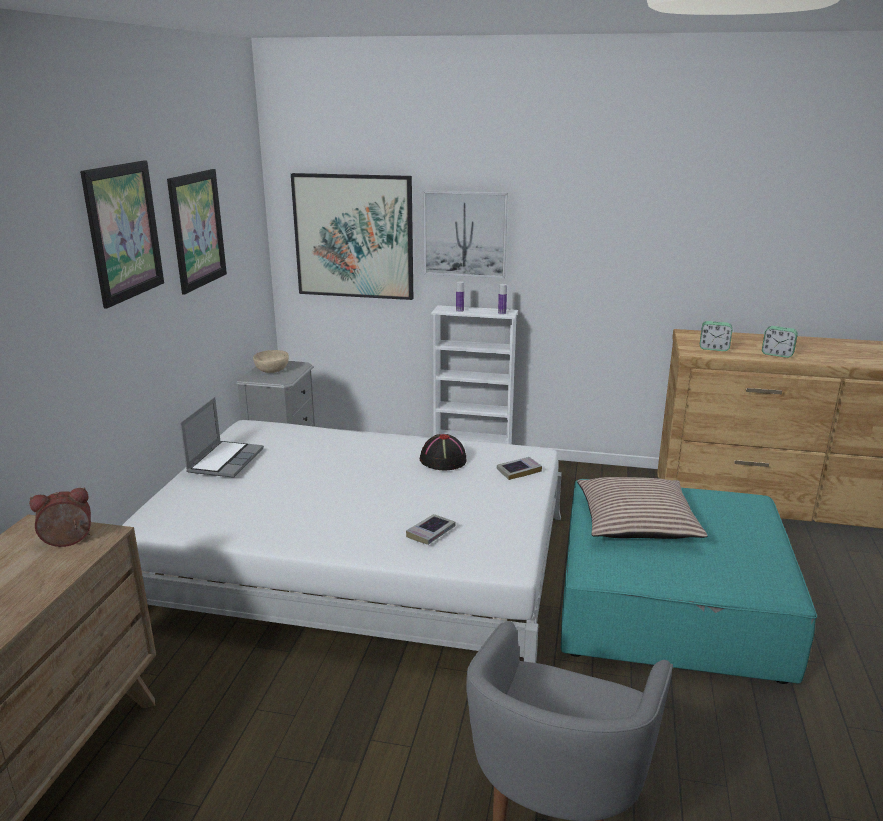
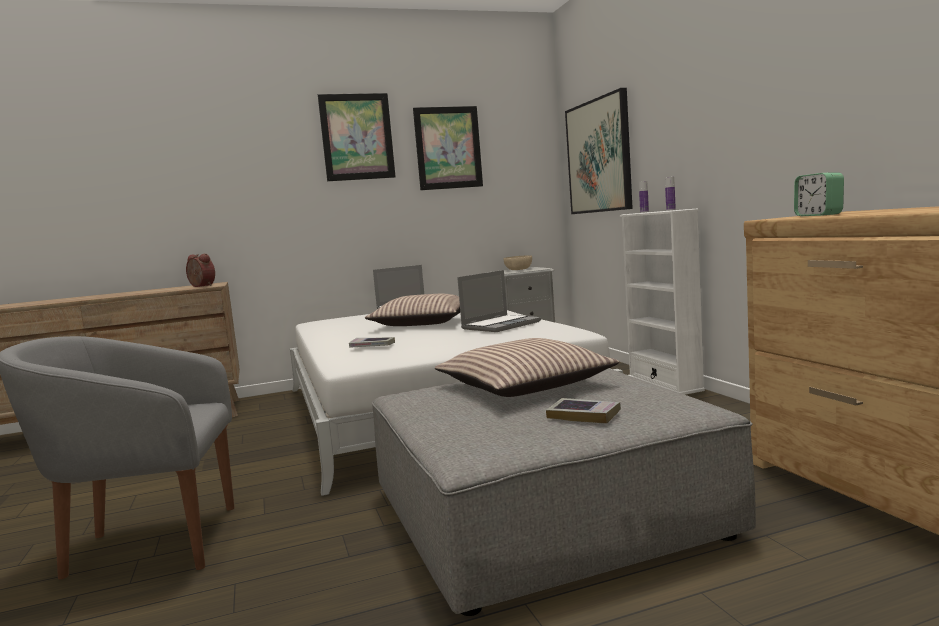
camera: 60 degrees right, 15 degrees down
black hat [420,434,466,470] -> laptop [457,270,541,332]
picture [423,190,508,278] -> none
book [497,457,542,480] -> book moved to [546,398,621,424]
turquoise ottoman [561,479,817,684] -> grey ottoman [371,368,756,616]
alarm clock [762,326,798,358] -> none
none -> pillow [365,294,460,326]

